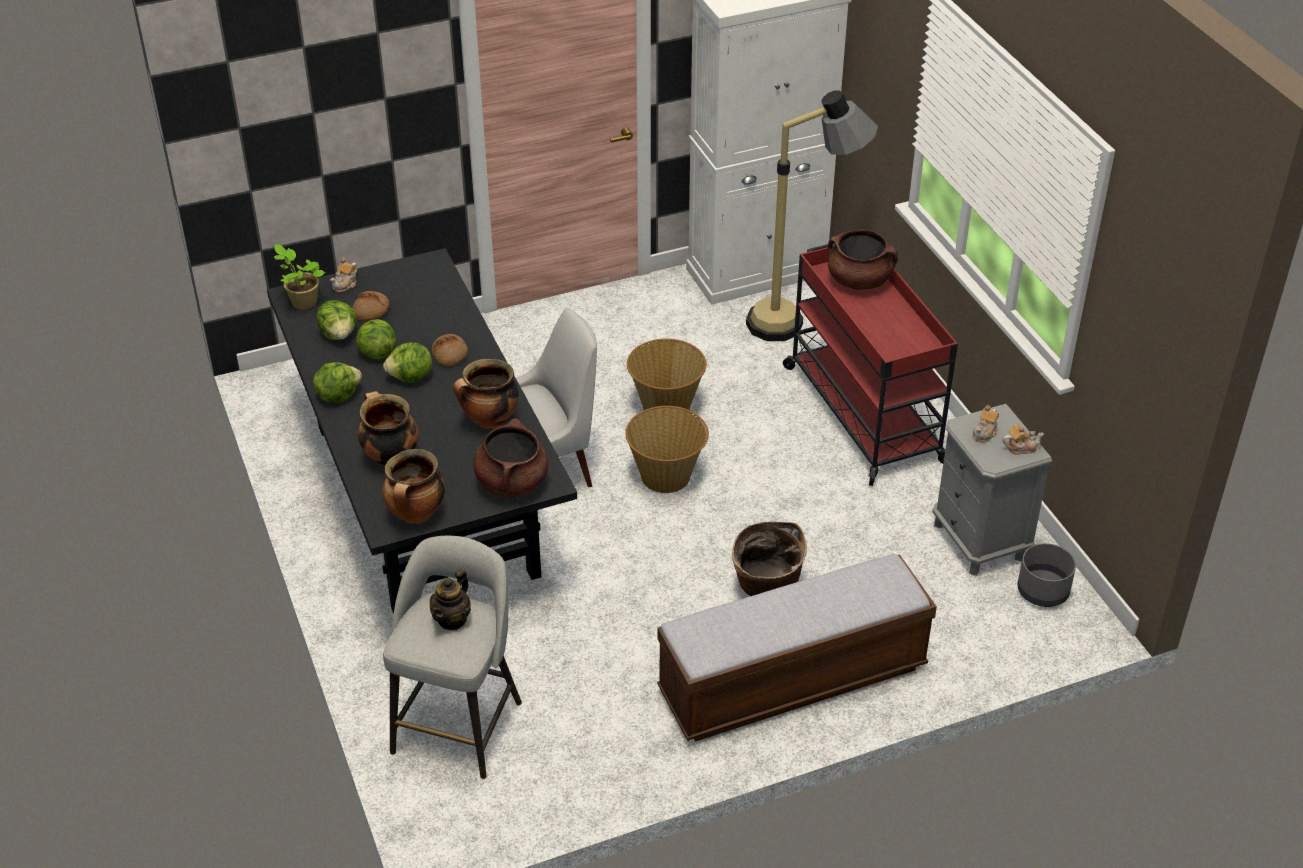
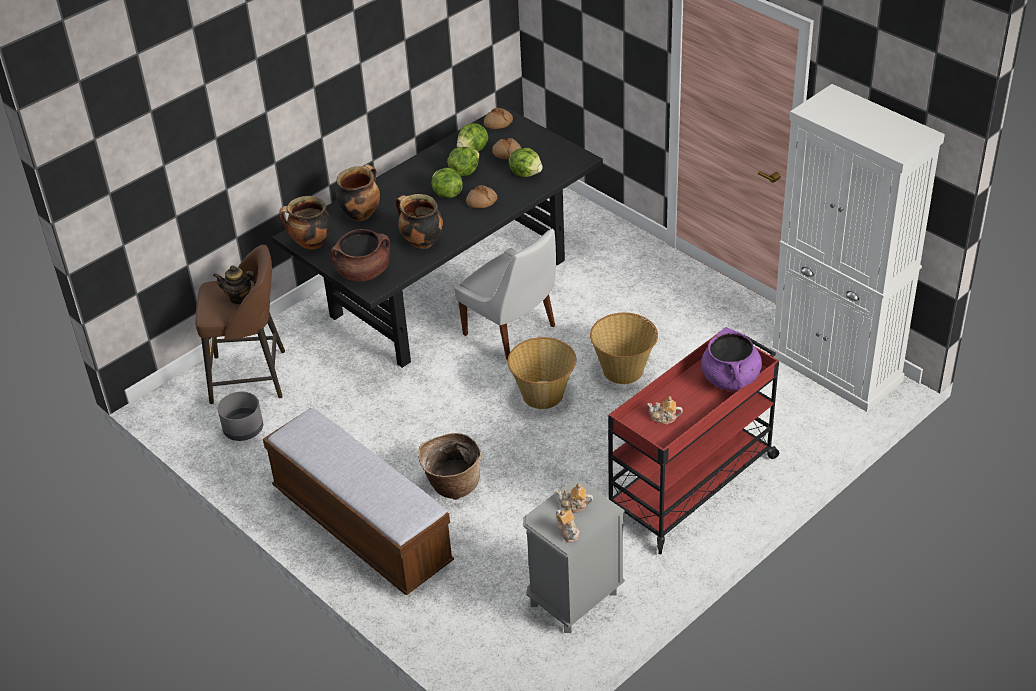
camera: 70 degrees right, 0 degrees up
potted plant [274,244,325,310] -> bread [484,108,513,129]
lettuce [313,362,362,403] -> lettuce moved to [509,148,543,177]
teapot [330,258,358,293] -> teapot moved to [647,396,683,425]
grey stool [383,536,522,779] -> brown stool [195,245,285,404]
floor lamp [746,90,878,341] -> none
brown cooking pot [828,229,898,290] -> purple cooking pot [701,327,762,391]
grey planter [1017,543,1076,607] -> grey planter moved to [218,391,263,441]

